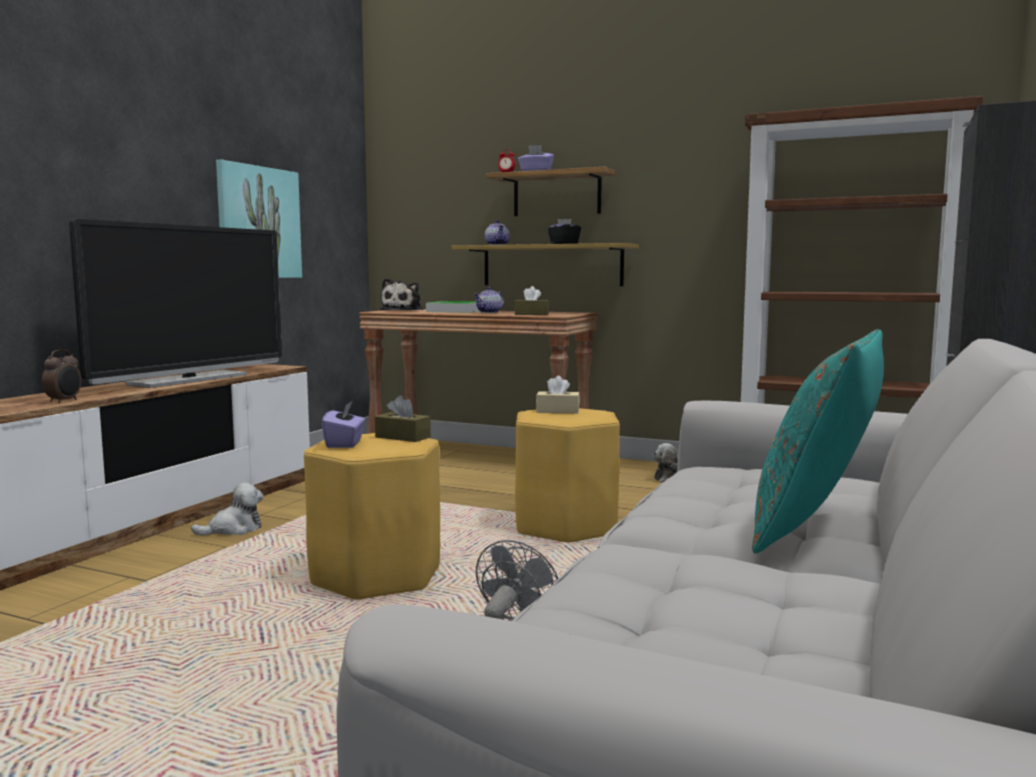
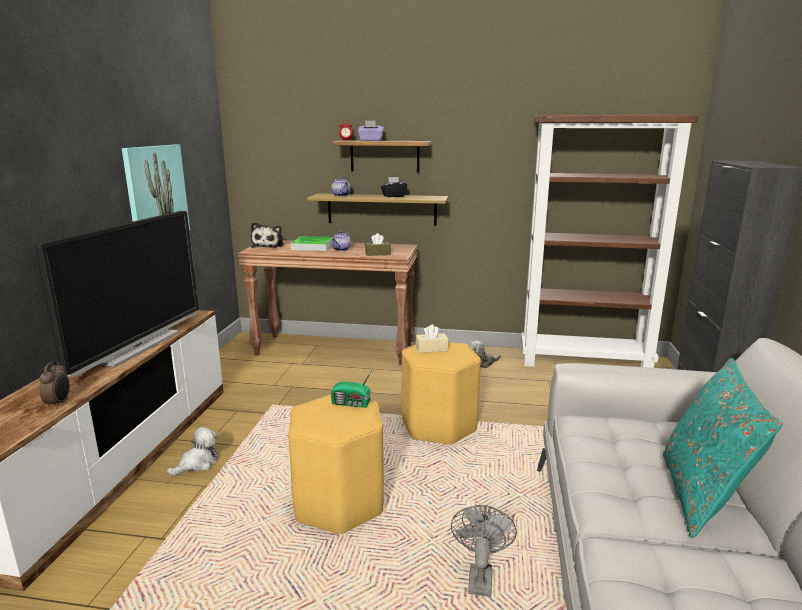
camera: 15 degrees left, 10 degrees up
purple tissue box [322,402,365,448] -> none
brown tissue box [375,396,431,442] -> radio [331,368,373,408]

